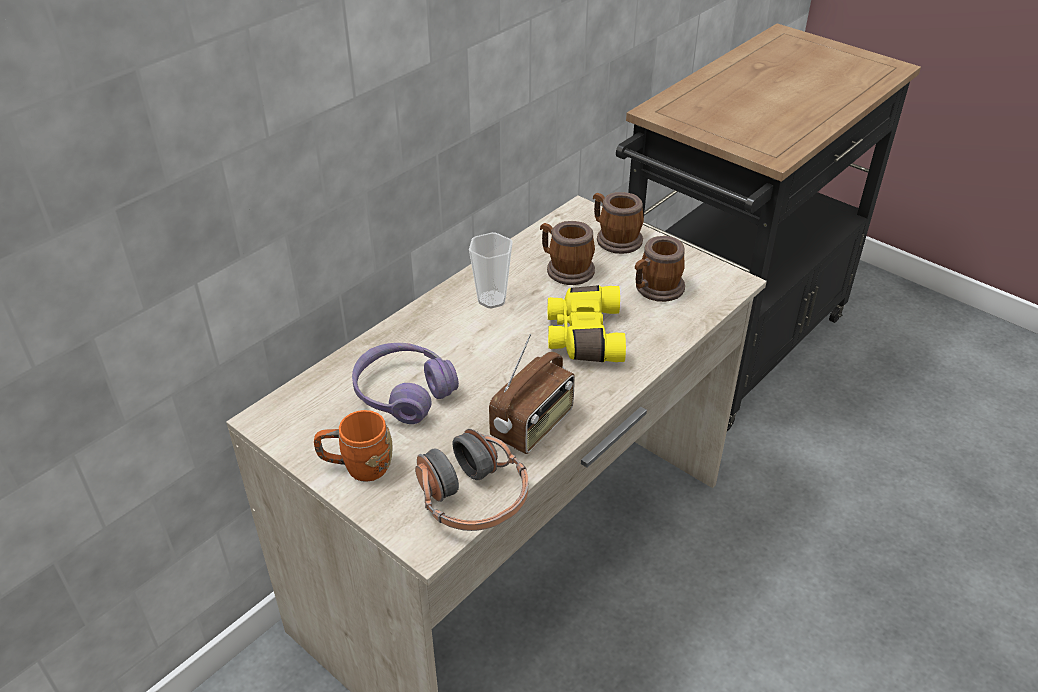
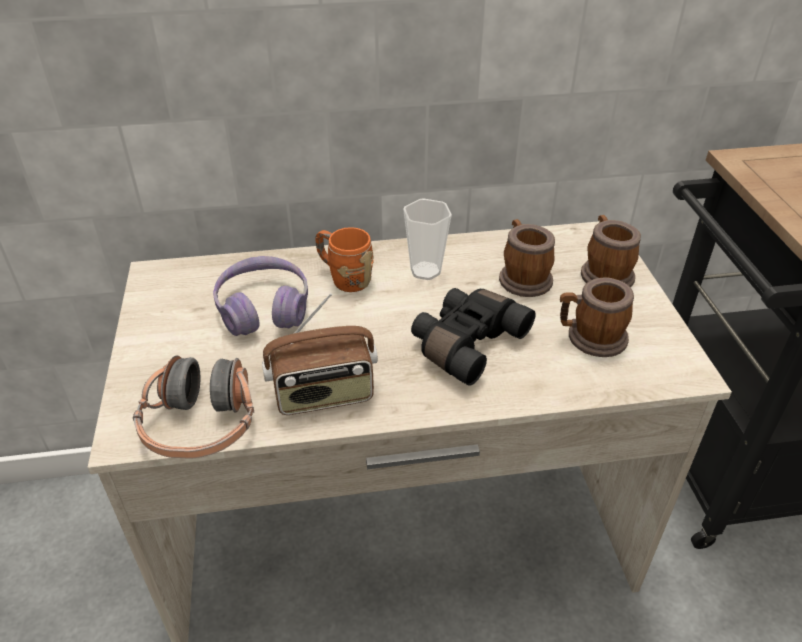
camera: 40 degrees right, 0 degrees up
orange mug [314,410,392,482] -> orange mug moved to [315,227,374,292]
yellow binoculars [548,285,626,362] -> black binoculars [411,288,536,386]

